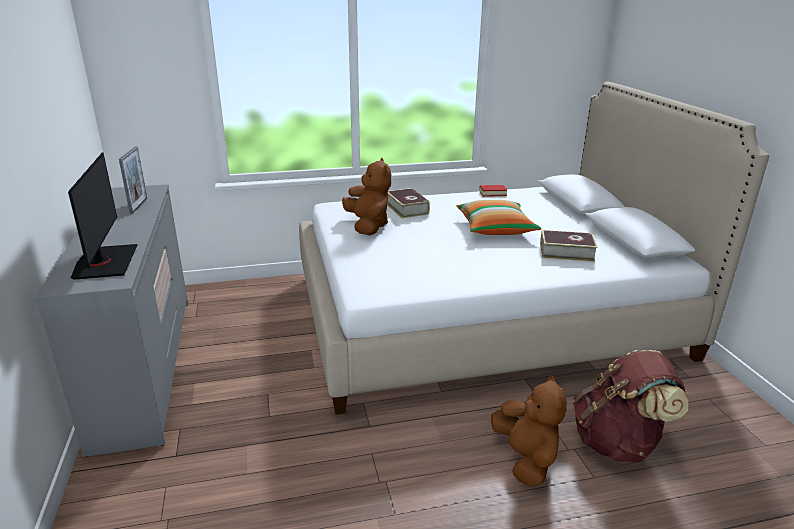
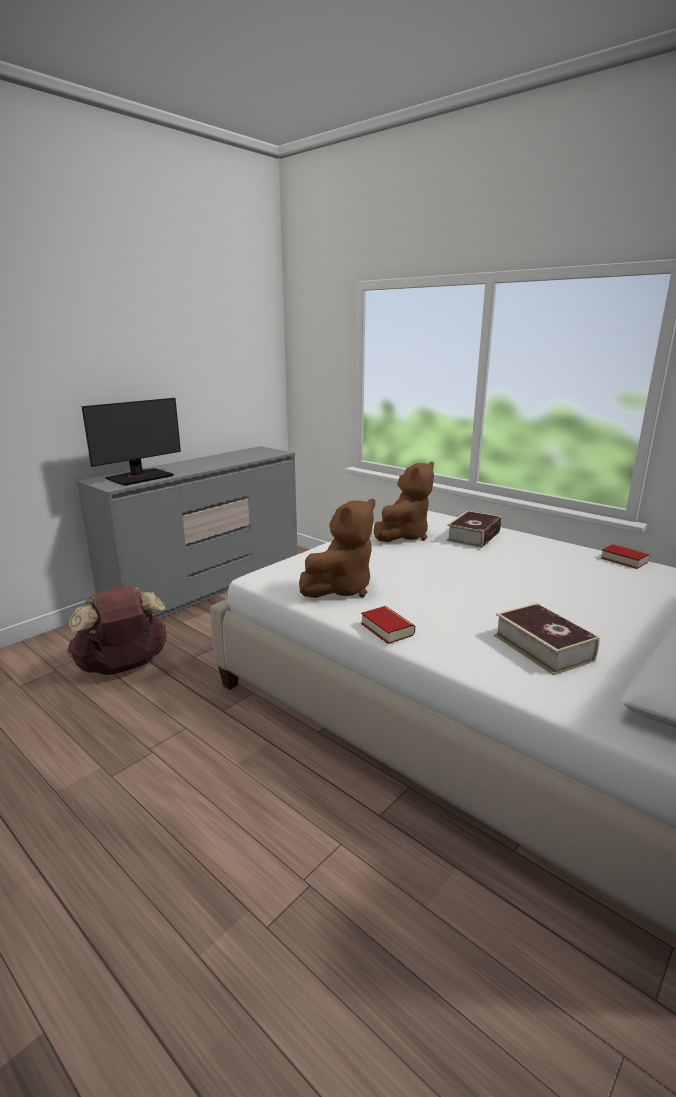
camera: 55 degrees right, 5 degrees down
picture frame [119,146,147,214] -> none
pillow [456,200,541,235] -> none
brown plush toy [491,375,567,487] -> brown plush toy moved to [299,499,375,598]
brown backpack [573,350,688,462] -> brown backpack moved to [67,586,168,675]
none -> book [361,606,415,644]

